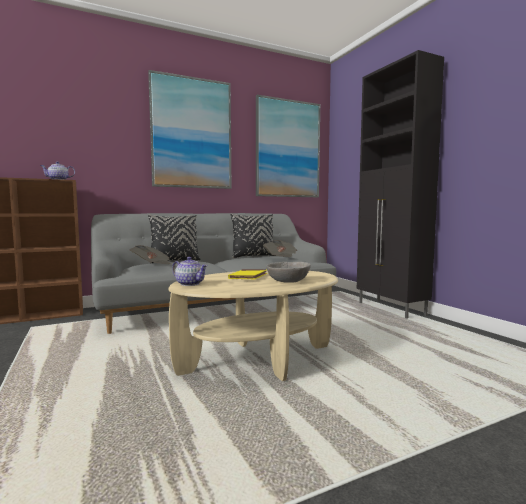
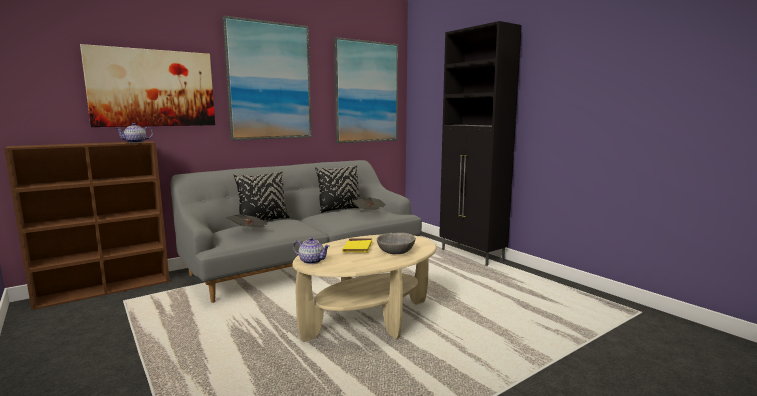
camera: 10 degrees left, 5 degrees up
none -> picture [80,44,215,127]

